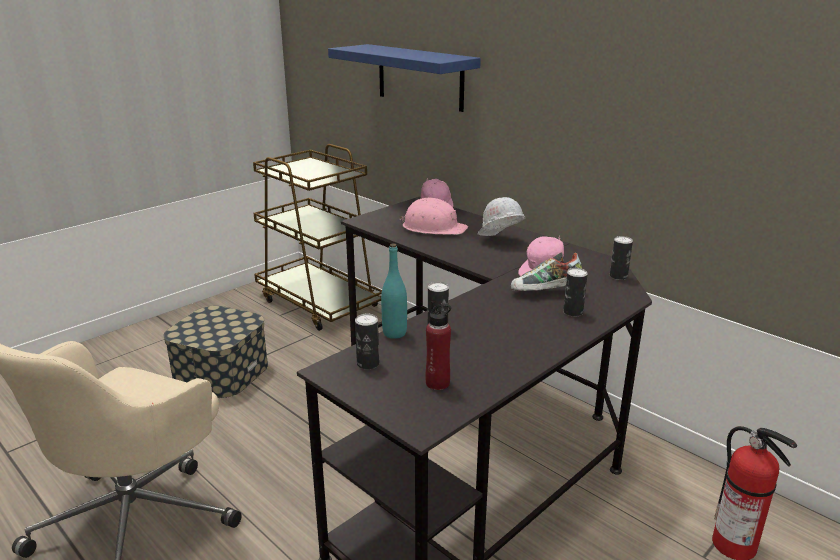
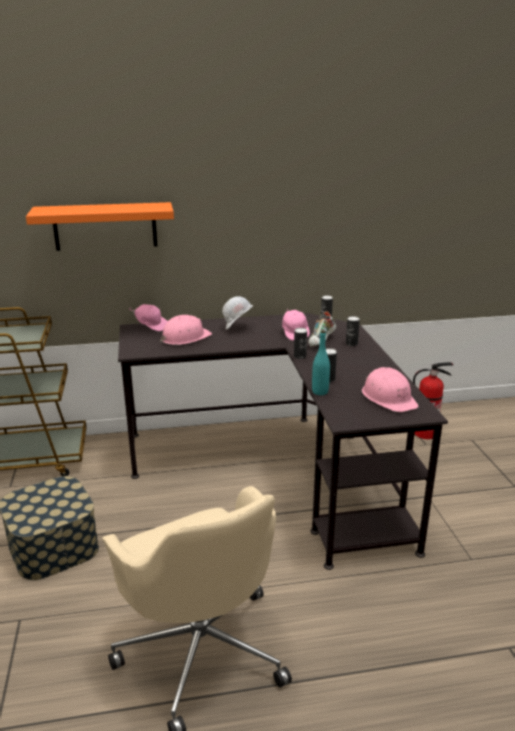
camera: 55 degrees left, 0 degrees up
blue shelf [328,44,481,112] -> orange shelf [26,202,174,251]
can [355,314,379,369] -> can moved to [294,328,307,359]
red bottle [426,301,451,390] -> pink hard hat [362,367,419,412]

